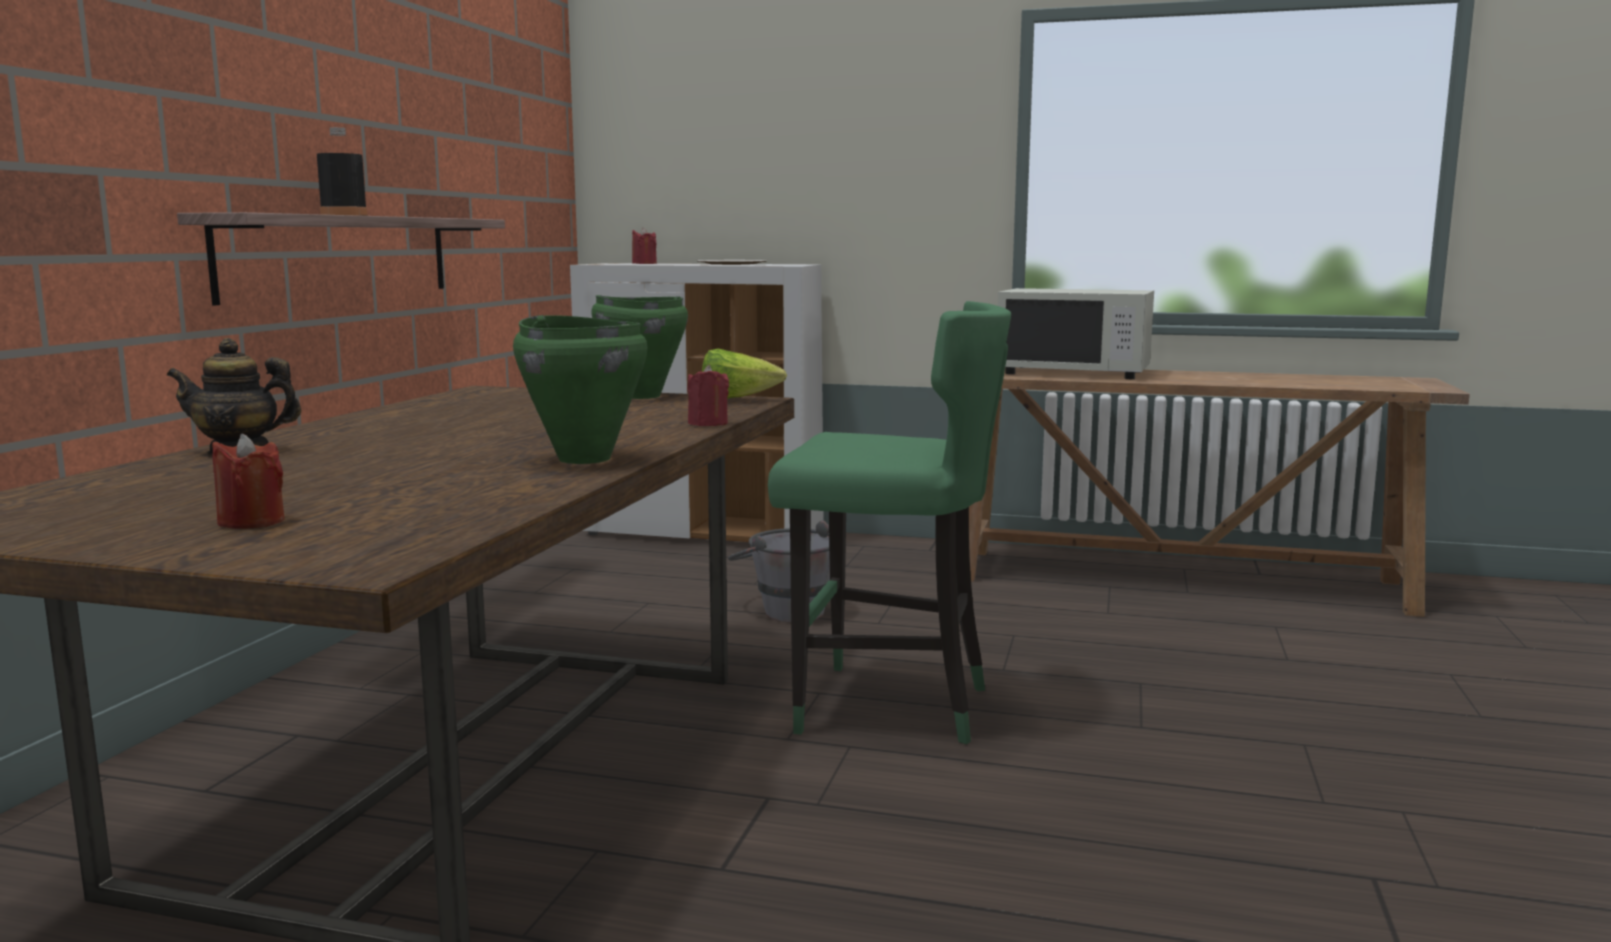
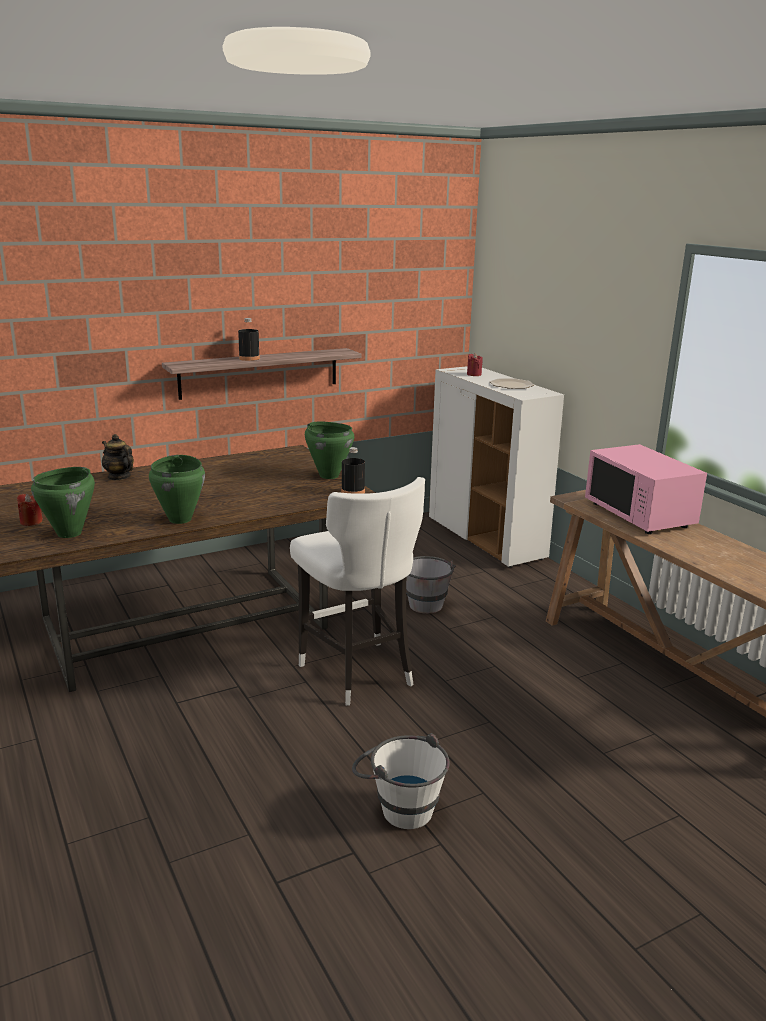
camera: 45 degrees right, 10 degrees up
red candle [687,365,729,426] -> none
lettuce [702,349,787,399] -> black bottle [341,447,365,494]
green stool [768,301,1011,744] -> white stool [290,477,425,706]
white microwave [998,288,1154,379] -> pink microwave [585,444,707,534]
none -> green cooking pot [31,467,95,538]
none -> white bucket [352,733,450,829]

